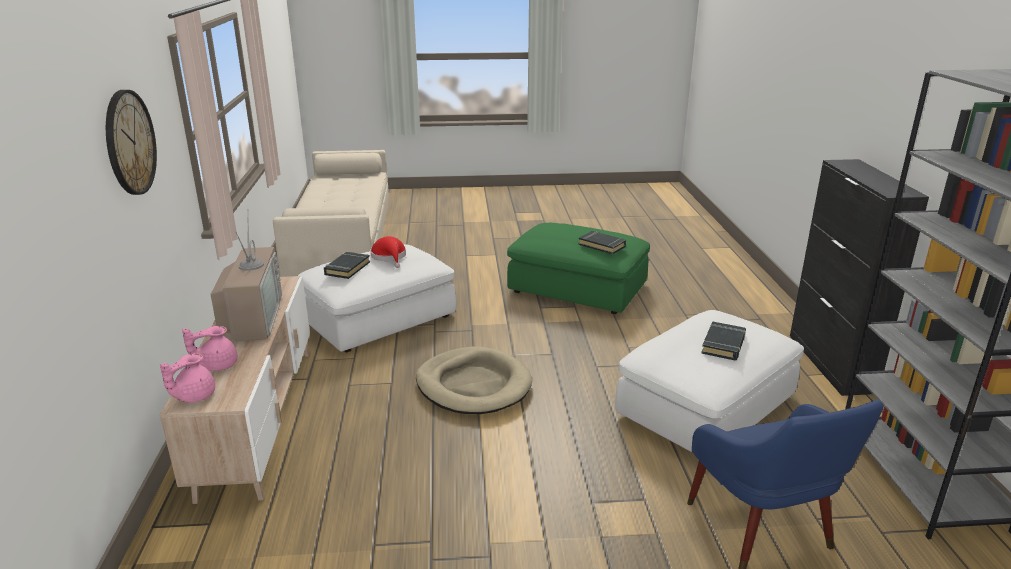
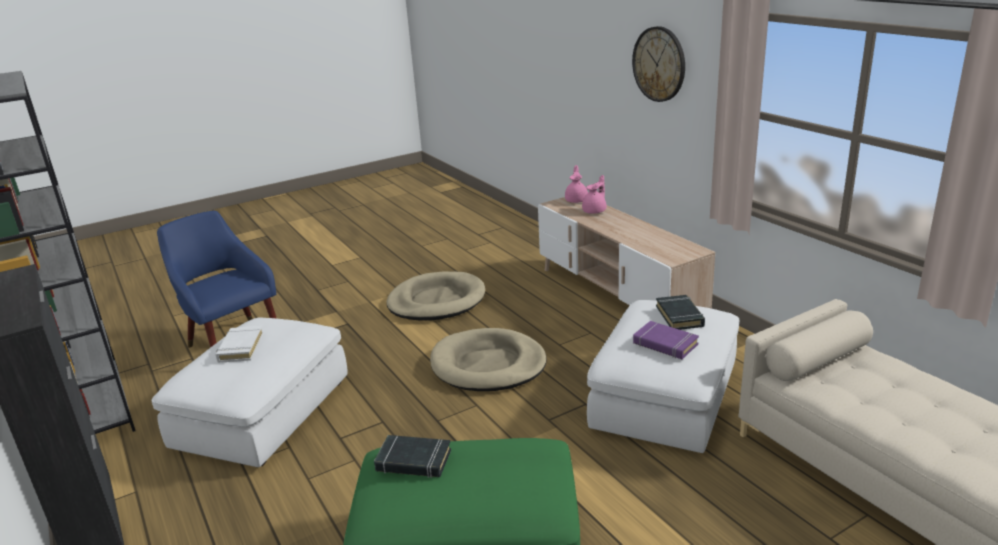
camera: 155 degrees right, 0 degrees up
television [210,218,282,341] -> none
red hat [370,236,406,268] -> purple book [633,321,699,359]
black book [701,321,746,361] -> white book [215,326,264,363]
none -> beige dog bed [386,271,485,321]

